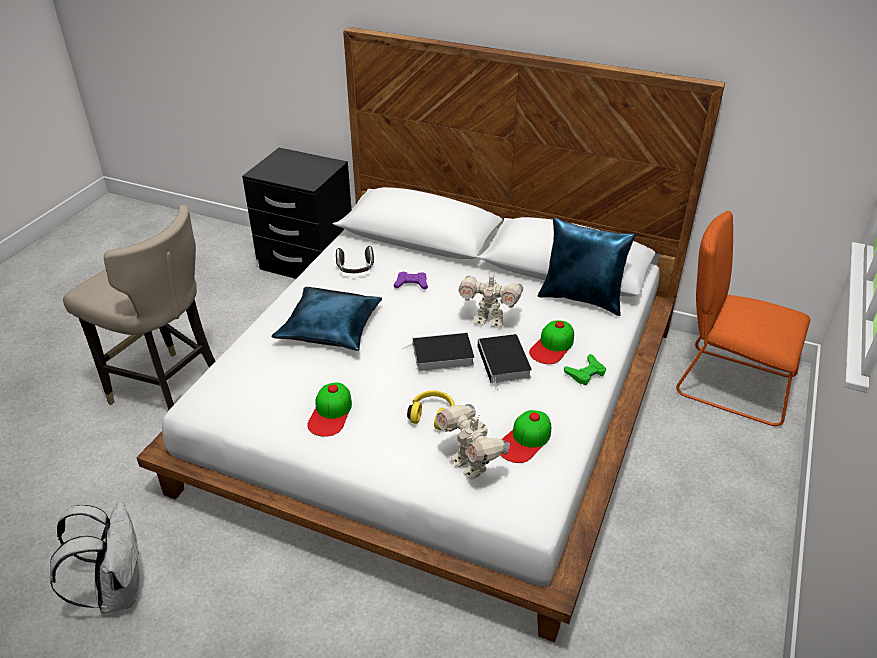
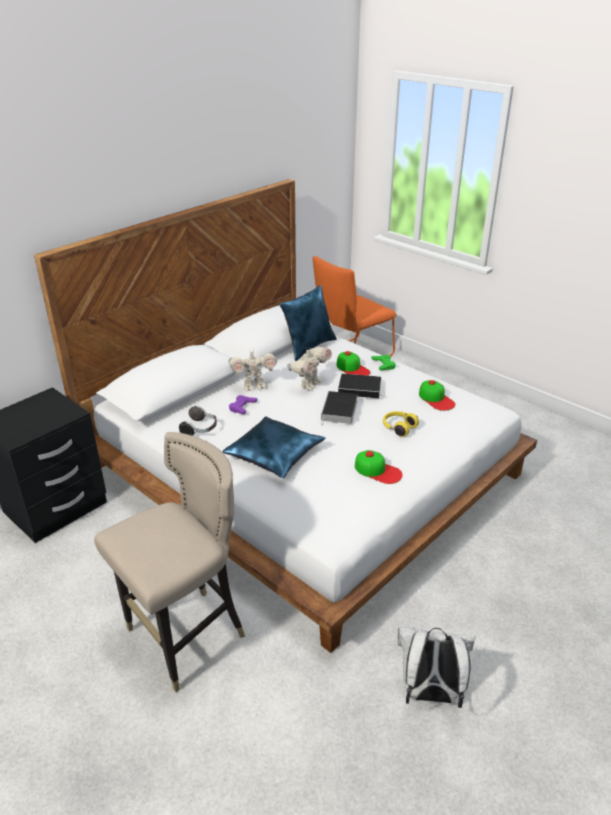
camera: 70 degrees left, 5 degrees down
toy robot [436,404,510,479] -> toy robot moved to [229,347,277,391]

